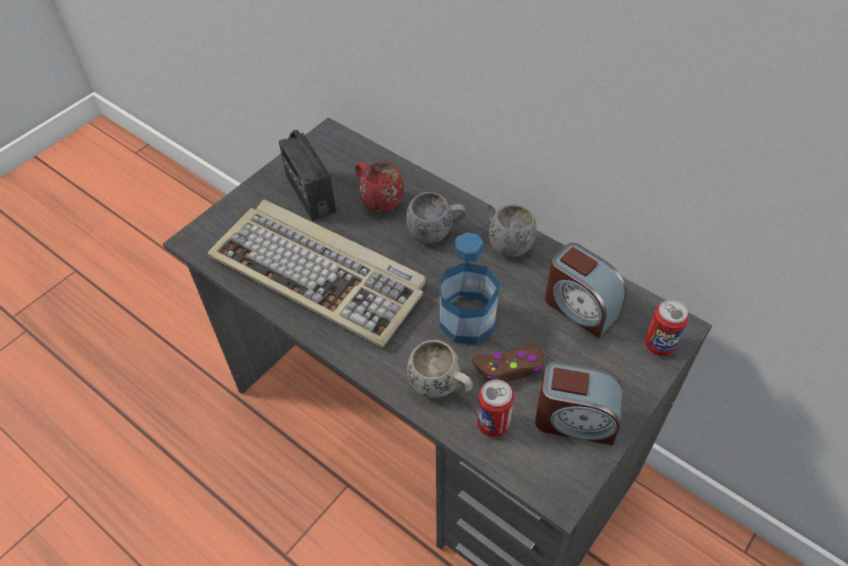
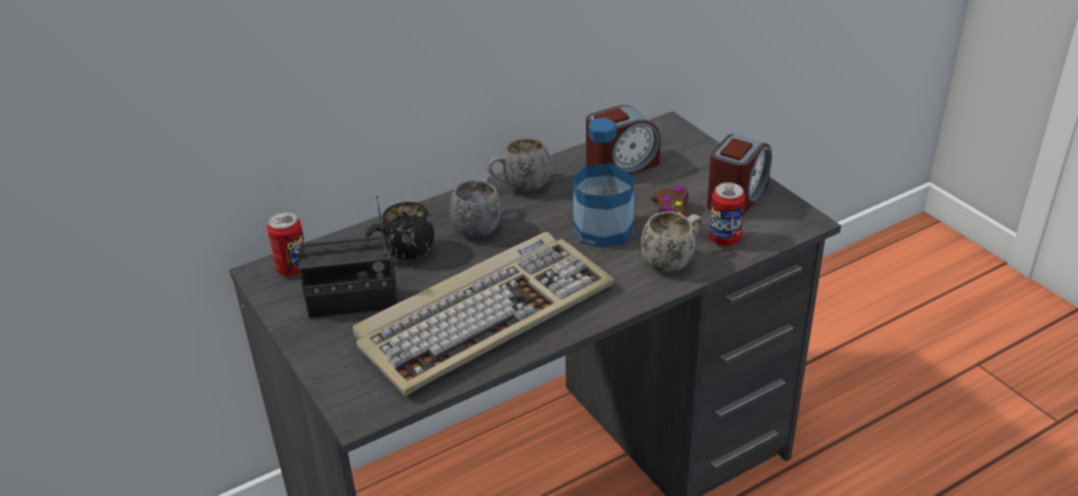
camera: 70 degrees left, 15 degrees down
red mug [355,162,404,213] -> black mug [365,202,434,260]
can [644,300,689,356] -> can moved to [267,212,306,276]

